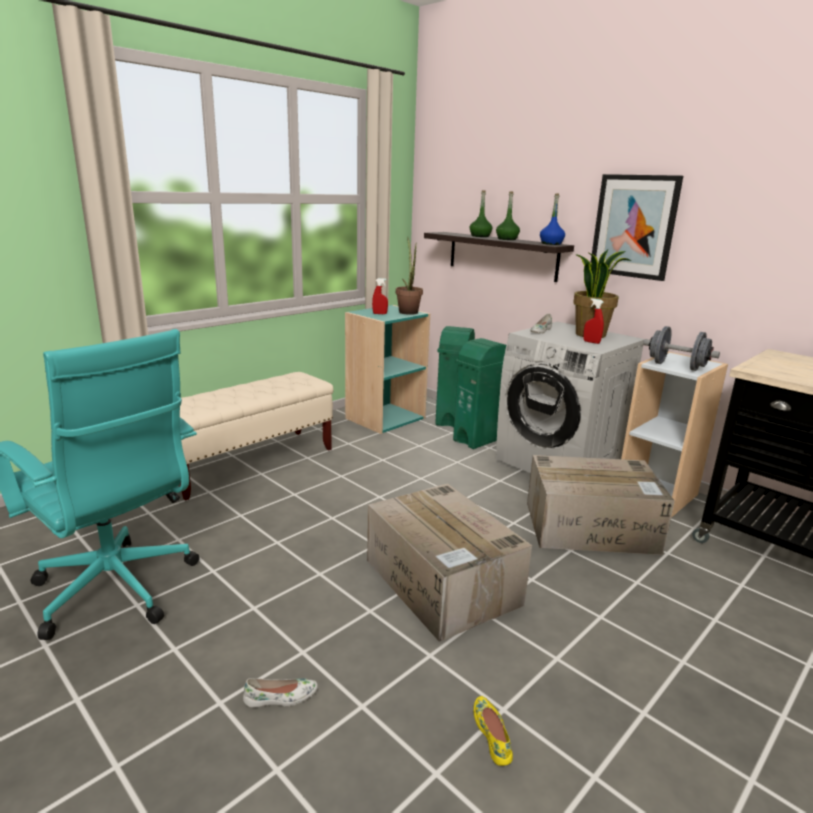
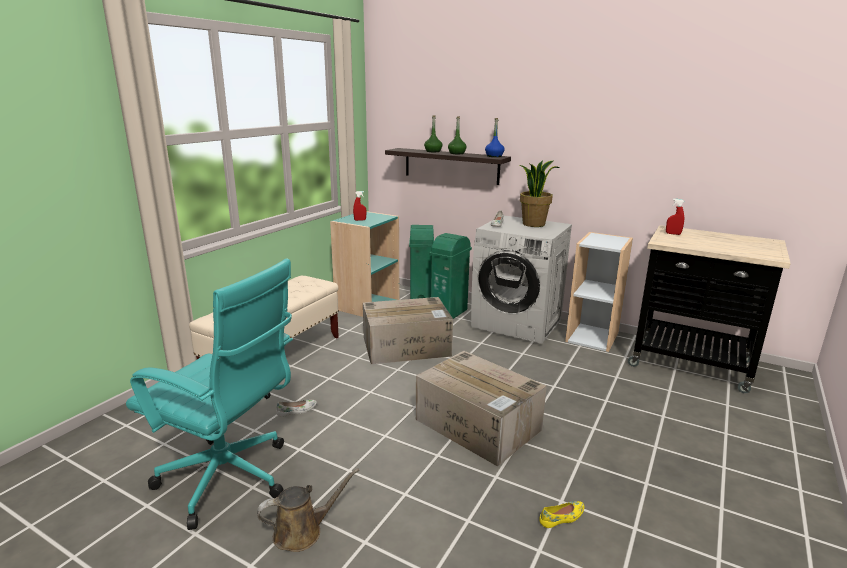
camera: 15 degrees left, 0 degrees up
white shoe [243,678,318,707] -> white shoe moved to [276,400,317,417]
potted plant [396,237,423,315] -> none
yellow shoe [474,696,513,766] -> yellow shoe turned 90 degrees clockwise [539,501,584,528]
cardboard box [527,455,675,555] -> cardboard box moved to [363,297,453,364]
red spray bottle [583,298,604,344] -> red spray bottle moved to [666,199,685,235]
picture [591,174,683,281] -> none
grey dumbbell [643,326,720,371] -> none
none -> brown watering can [257,468,359,552]

